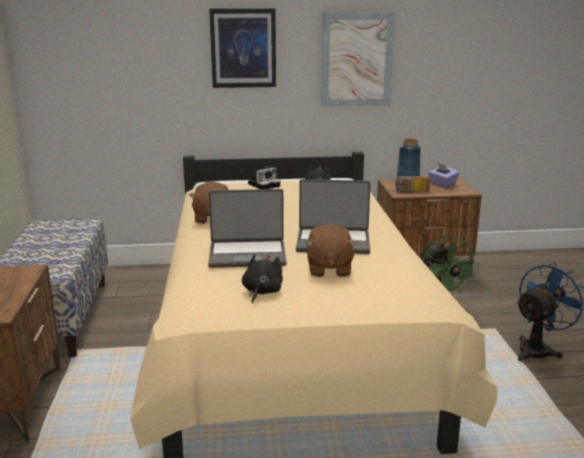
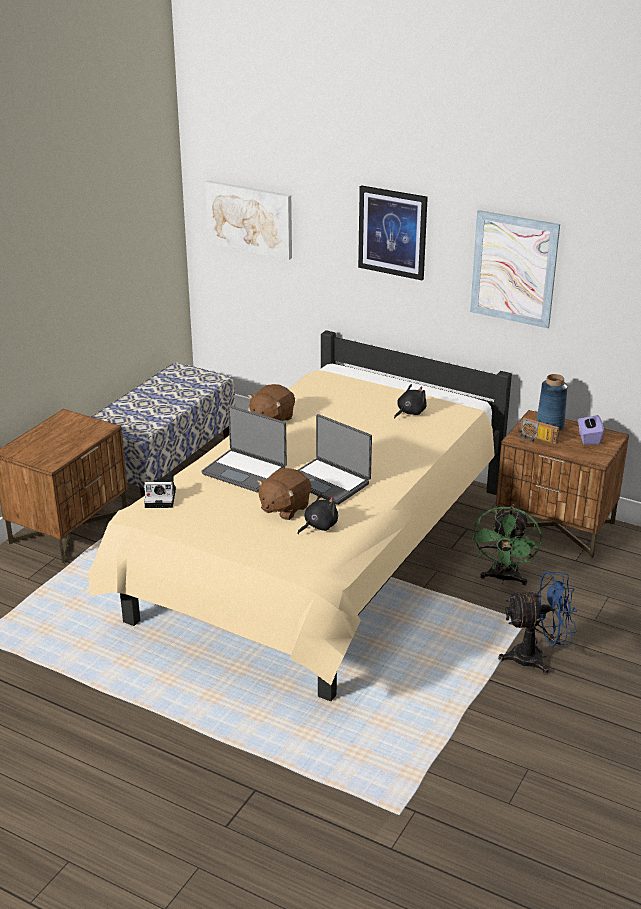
camera: 35 degrees right, 10 degrees up
black plush toy [242,254,283,304] -> black plush toy moved to [297,493,338,534]
camera [248,166,280,189] -> camera moved to [144,474,176,508]
none -> picture [205,180,292,260]

